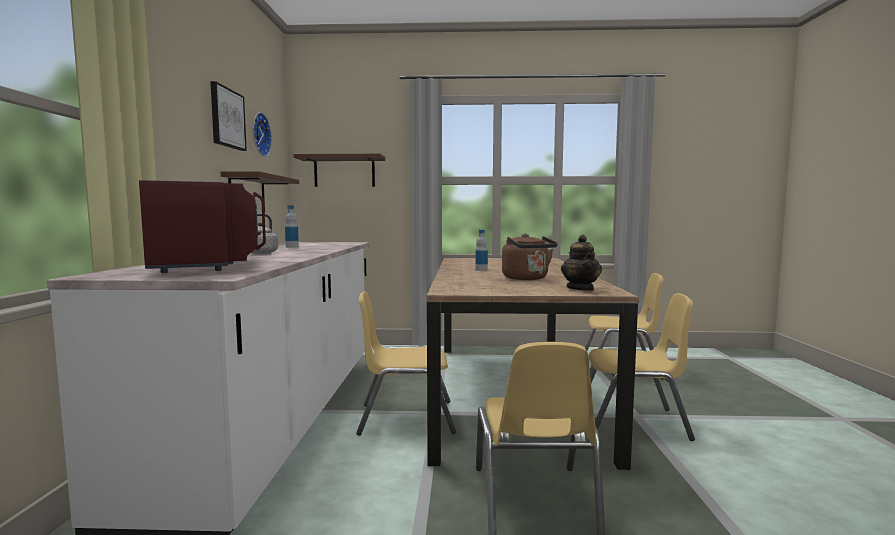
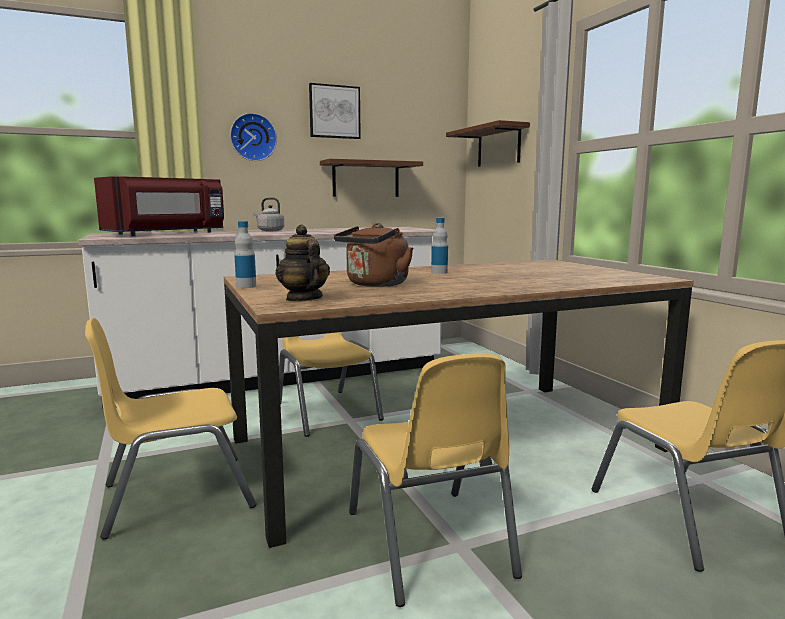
camera: 65 degrees right, 5 degrees up
wall clock [253,112,272,157] -> wall clock moved to [230,113,277,161]
bottle [285,205,299,248] -> bottle moved to [234,221,256,288]
teapot [561,235,602,291] -> teapot turned 90 degrees clockwise [276,225,330,302]

